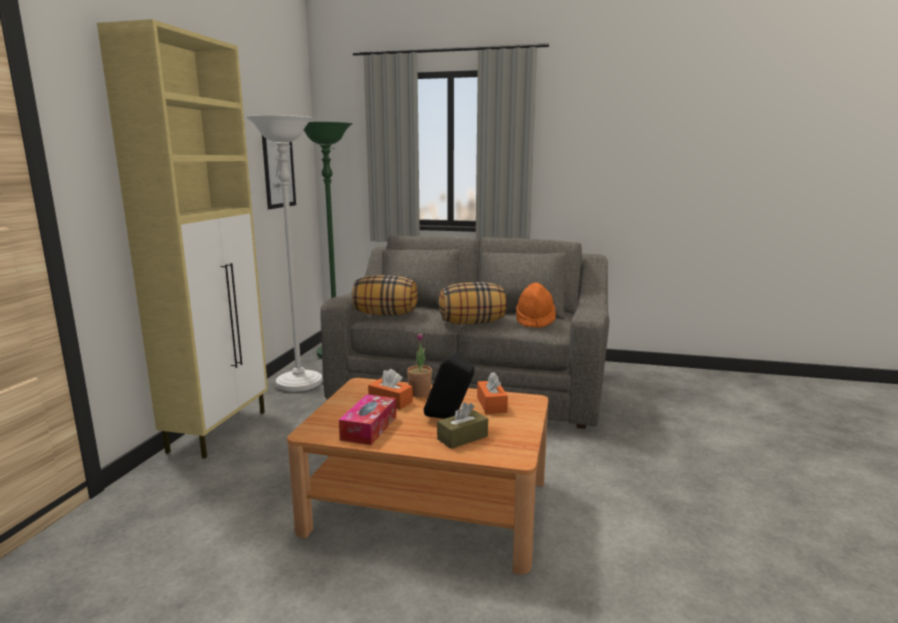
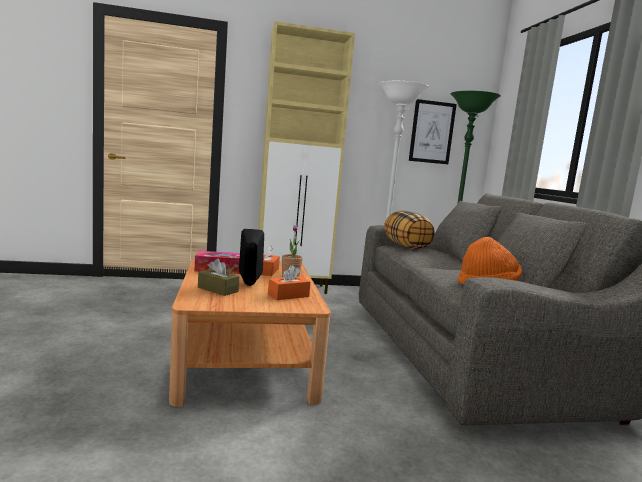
camera: 65 degrees right, 5 degrees down
pillow [439,282,507,324] -> none

